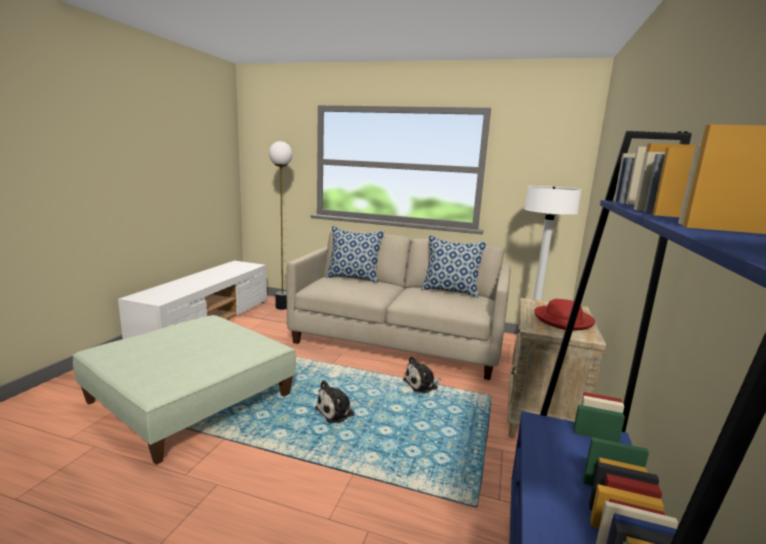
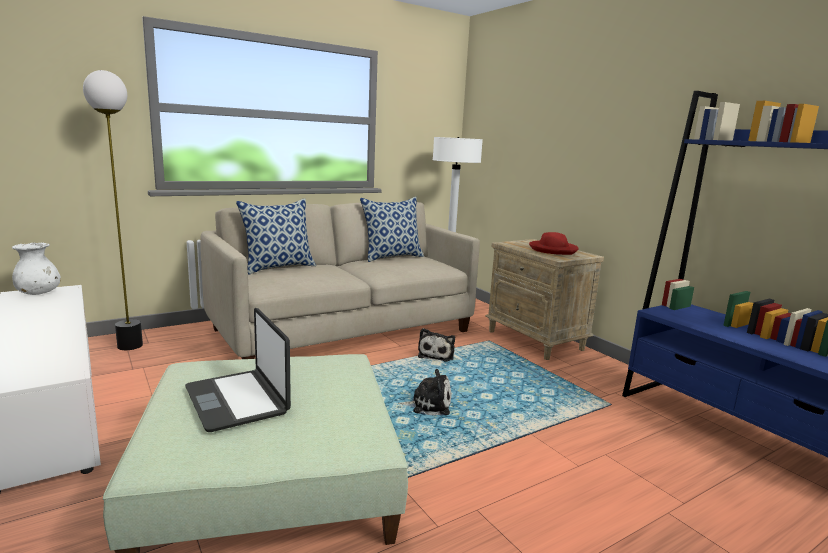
camera: 50 degrees left, 0 degrees up
plush toy [315,380,357,423] -> plush toy turned 90 degrees counterclockwise [398,369,451,416]
none -> white vase [12,242,61,295]
none -> laptop [185,308,291,432]

